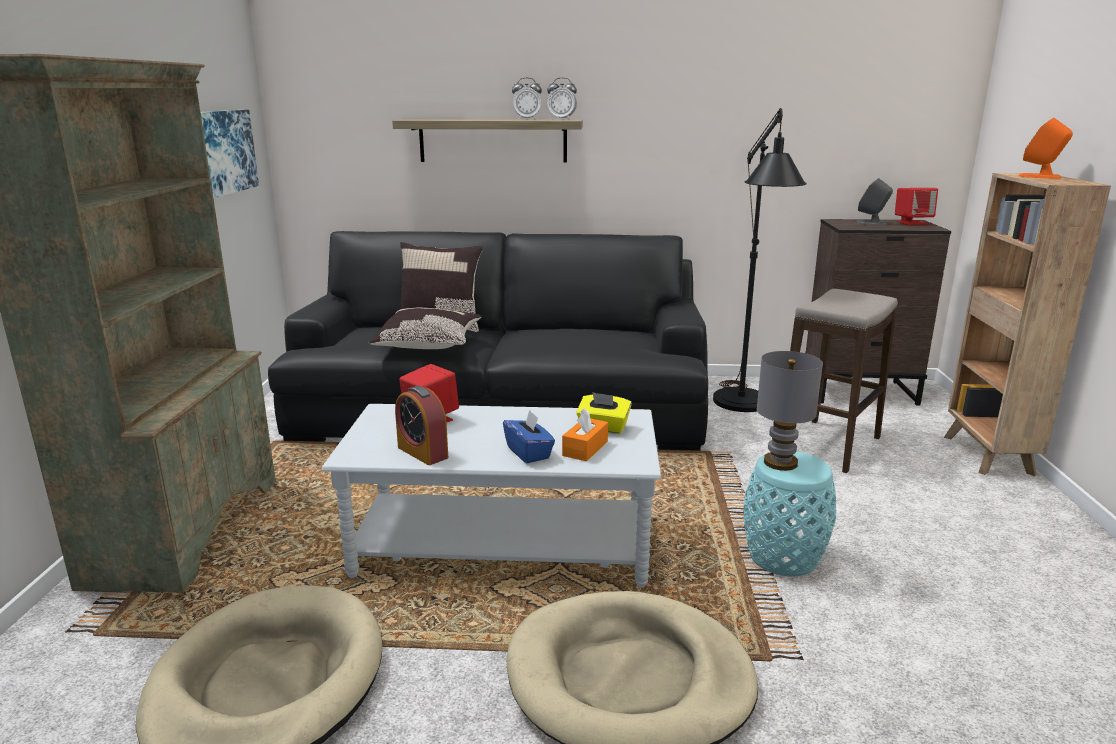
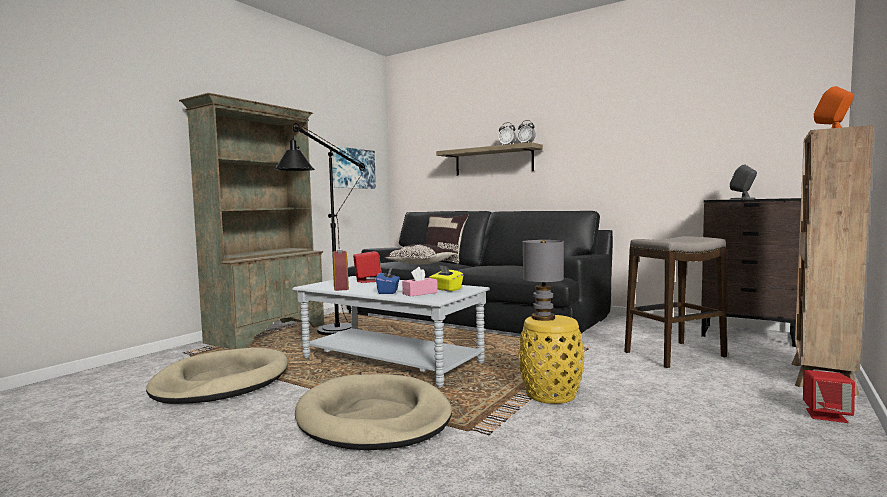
camera: 30 degrees right, 15 degrees down
orange tissue box [562,408,608,461] -> pink tissue box [402,267,437,296]
black floor lamp [713,108,807,412] -> black floor lamp moved to [273,123,365,335]
turquoise stool [743,452,836,576] -> yellow stool [518,315,584,404]
red speaker [895,188,938,225] -> red speaker moved to [803,370,855,423]

